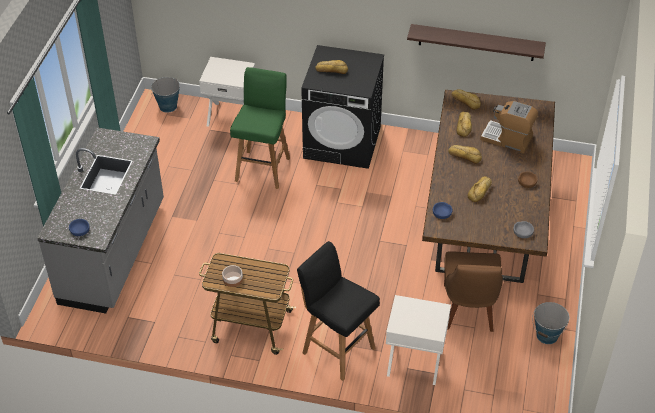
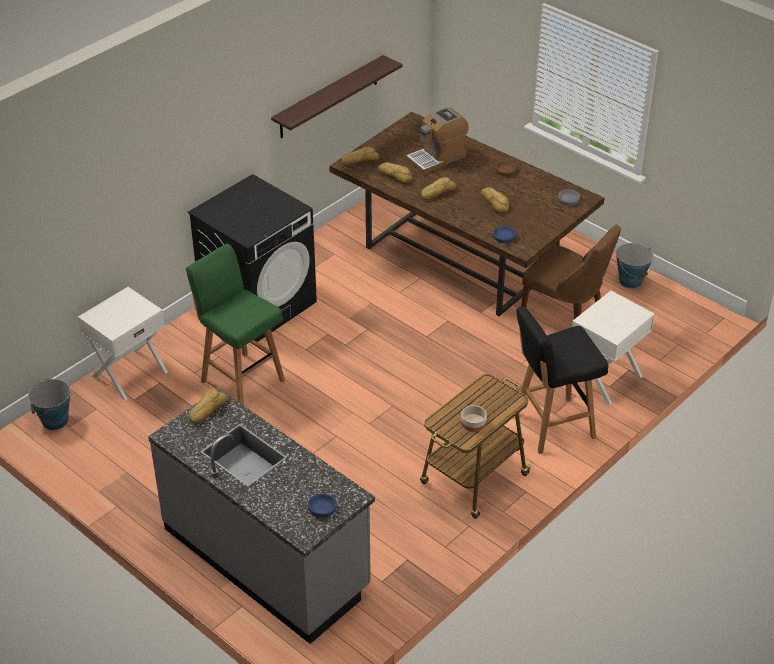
camera: 60 degrees left, 5 degrees down
bread [315,60,348,74] -> bread moved to [188,389,228,424]

